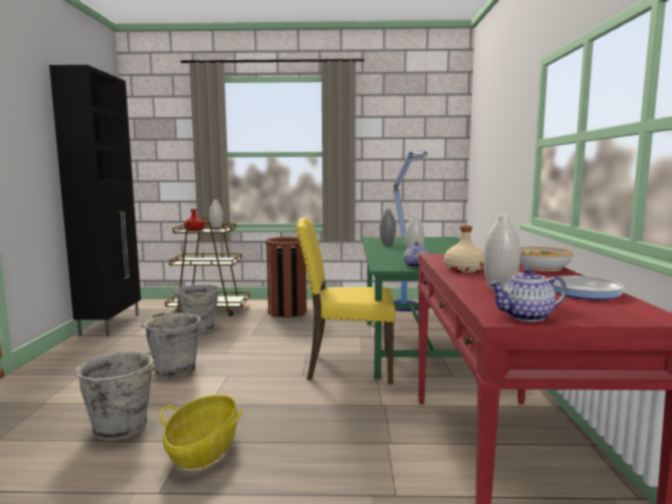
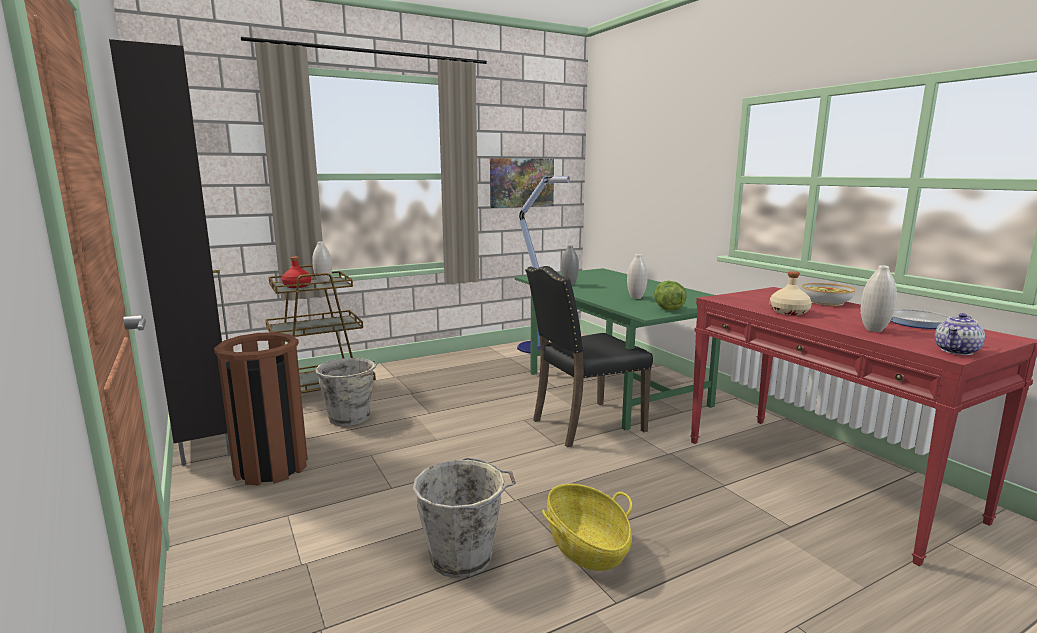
camera: 30 degrees left, 5 degrees up
grey bucket [141,313,201,379] -> none
brown trash can [265,237,307,318] -> brown trash can moved to [214,332,308,486]
yellow chair [295,217,396,384] -> black chair [525,266,653,448]
teapot [404,242,429,268] -> lettuce [654,281,687,311]
none -> picture [490,158,554,208]

